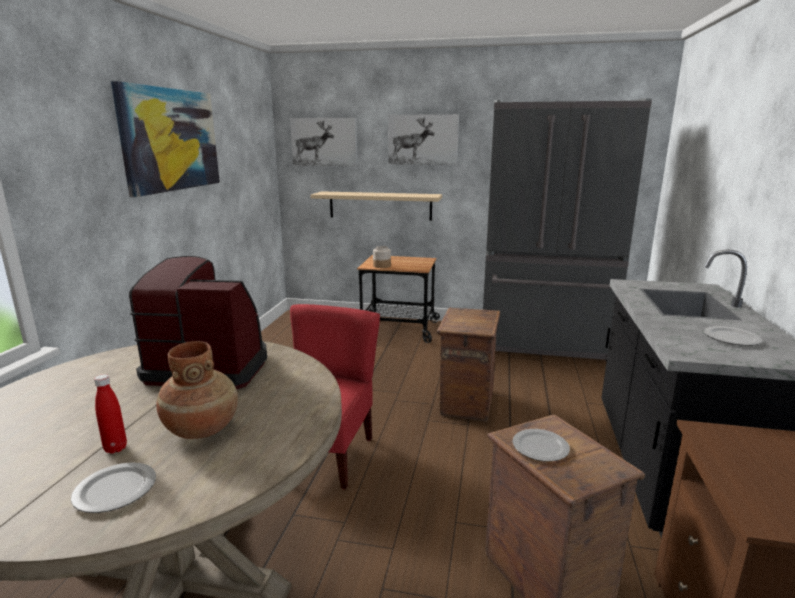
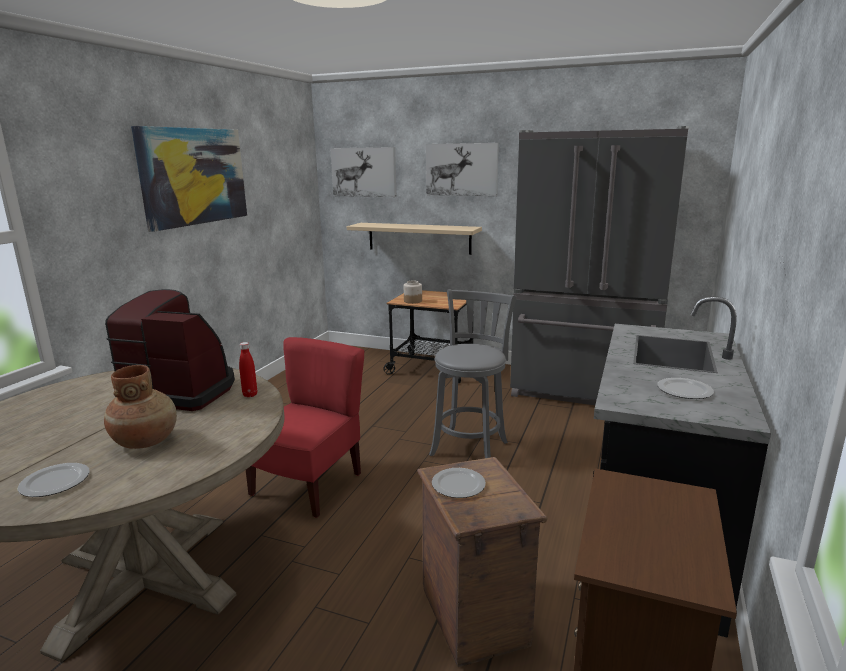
camera: 10 degrees right, 0 degrees up
red bottle [94,374,127,454] -> red bottle moved to [239,342,257,397]
crate [437,308,500,422] -> grey stool [429,289,516,458]

